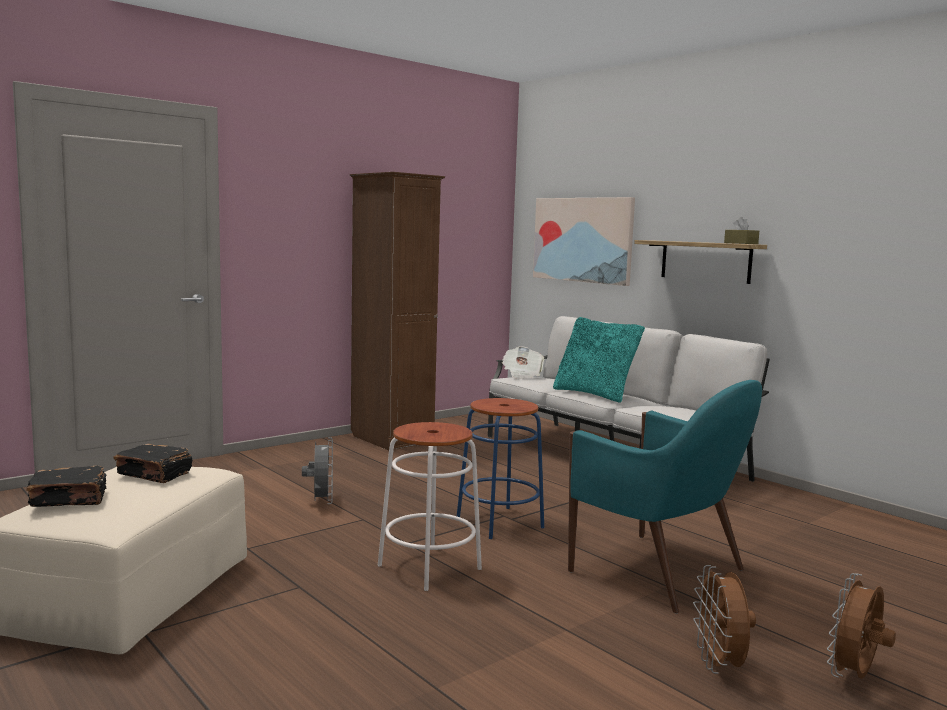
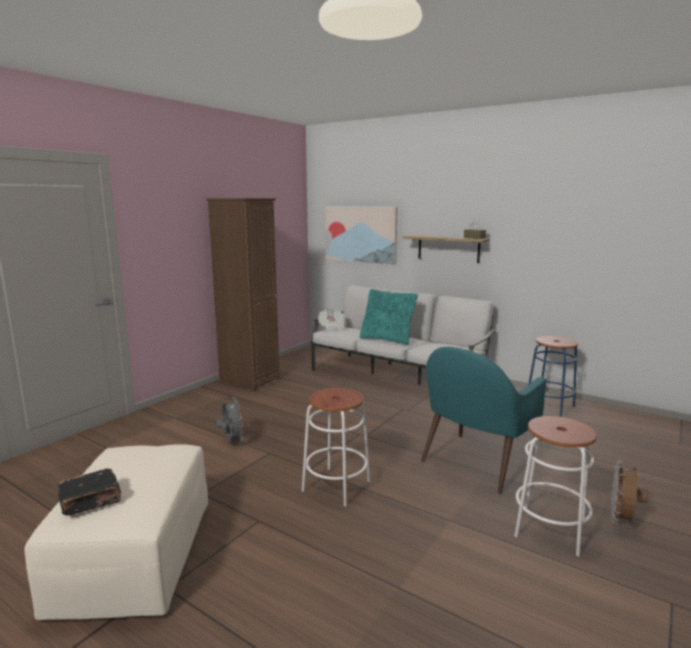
camera: 15 degrees left, 5 degrees up
black book [114,444,192,483] -> none
blue stool [457,398,544,539] -> blue stool moved to [528,336,578,417]
turquoise armchair [568,380,762,614] -> turquoise armchair turned 105 degrees clockwise [421,347,547,494]
brown fan [693,565,756,674] -> white stool [514,416,597,557]

